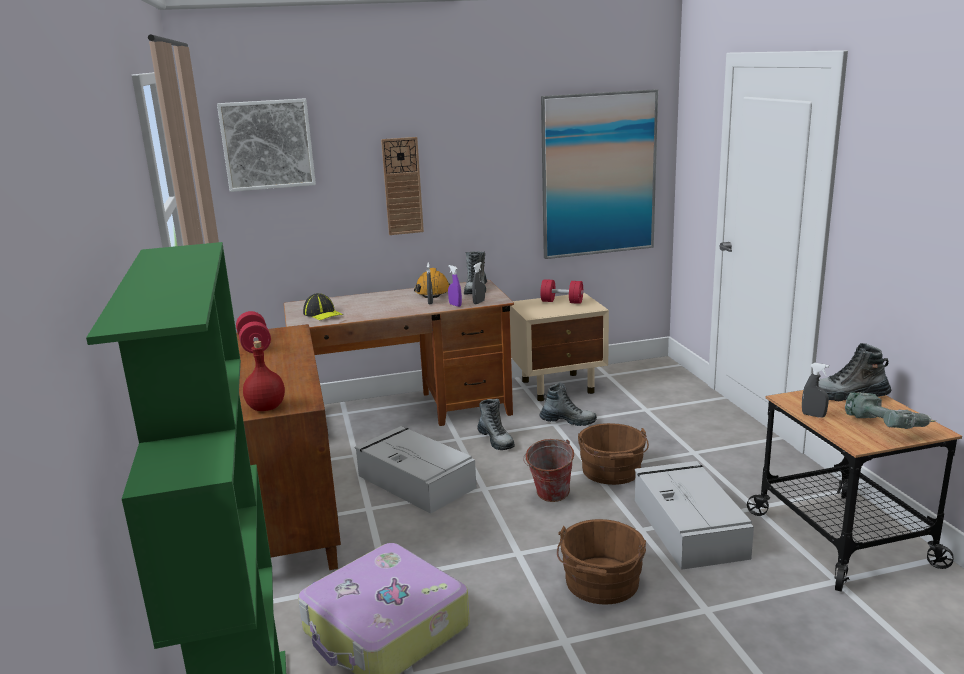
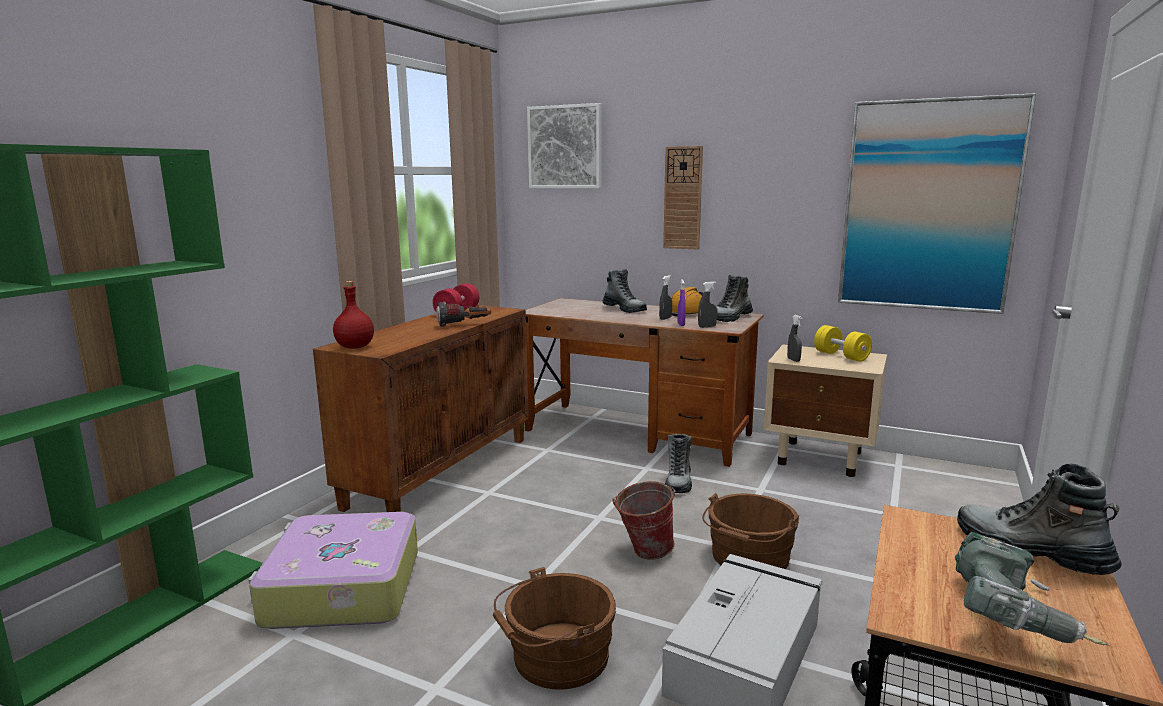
camera: 40 degrees right, 5 degrees down
cap [303,293,343,320] -> none
grey storage box [355,426,476,514] -> none
boot [539,383,597,426] -> boot moved to [603,269,647,313]
red dumbbell [541,279,583,304] -> yellow dumbbell [814,325,872,362]
grey spray bottle [802,363,829,418] -> grey spray bottle moved to [787,315,802,362]
none -> flashlight [436,302,491,327]

